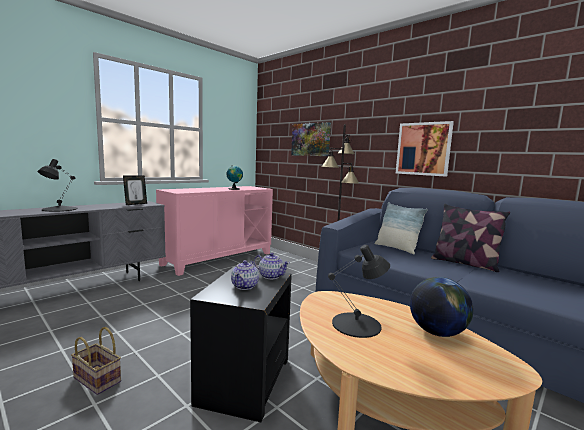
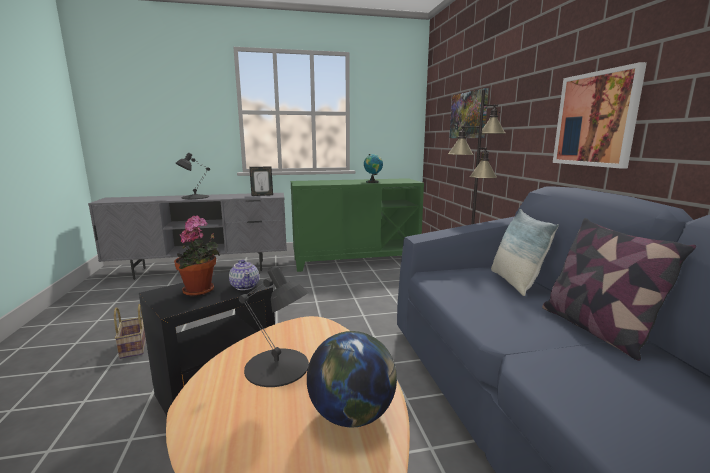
camera: 35 degrees right, 5 degrees up
pink cabinet [156,186,273,276] -> green cabinet [291,178,424,272]
teapot [231,260,259,290] -> potted plant [174,216,220,296]

